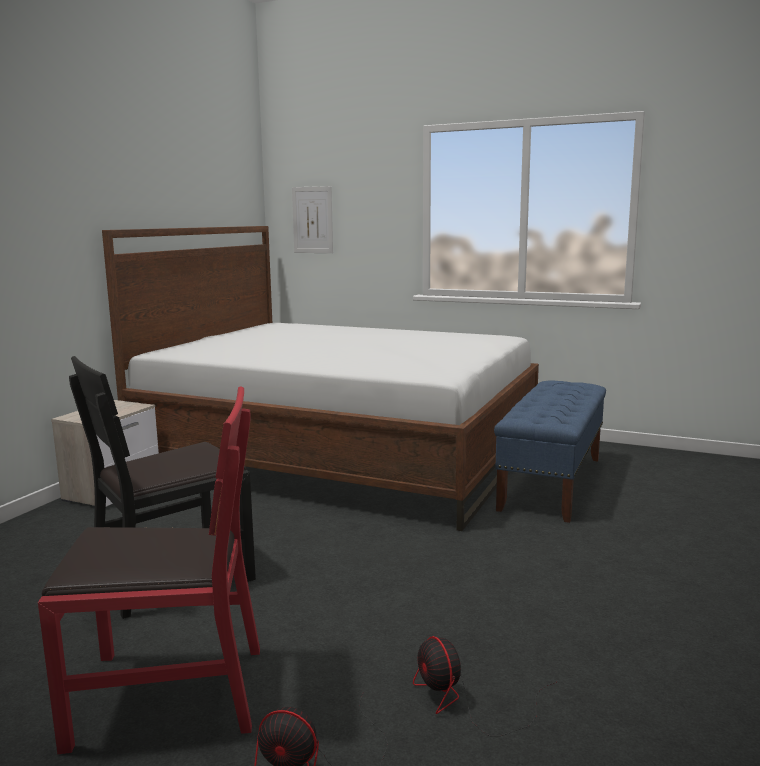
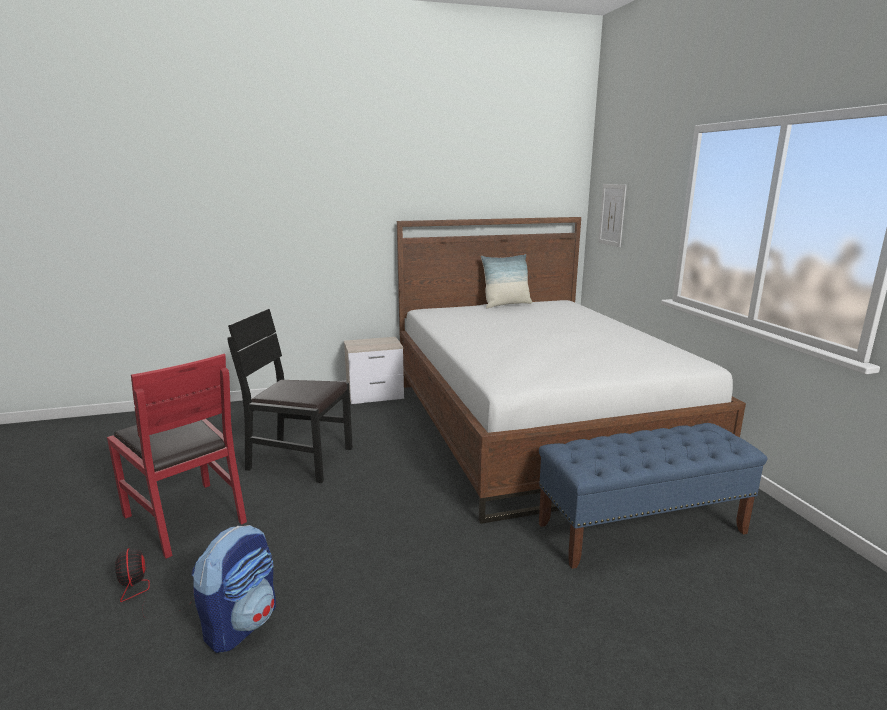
camera: 50 degrees right, 5 degrees up
fan [413,636,557,736] -> backpack [191,525,276,653]
none -> pillow [481,254,532,308]

